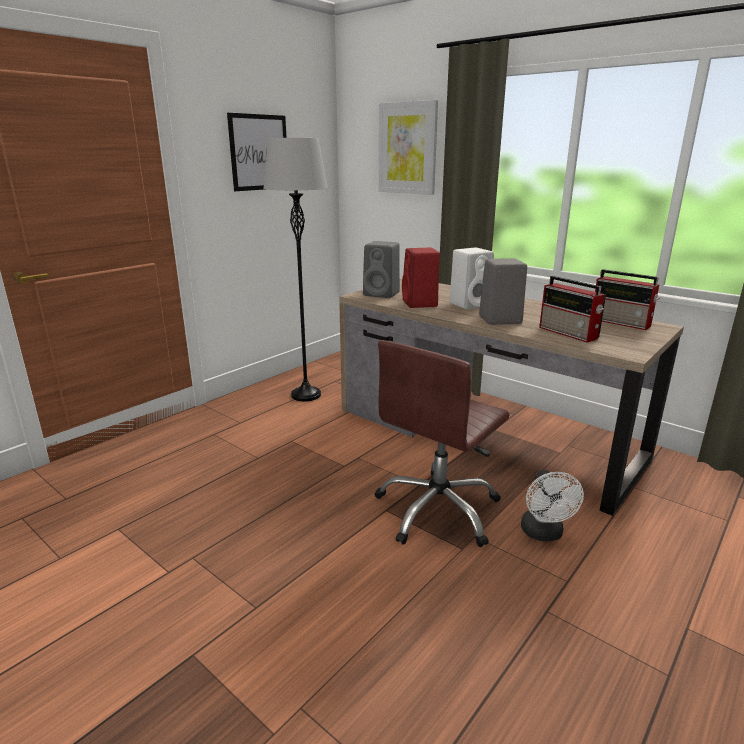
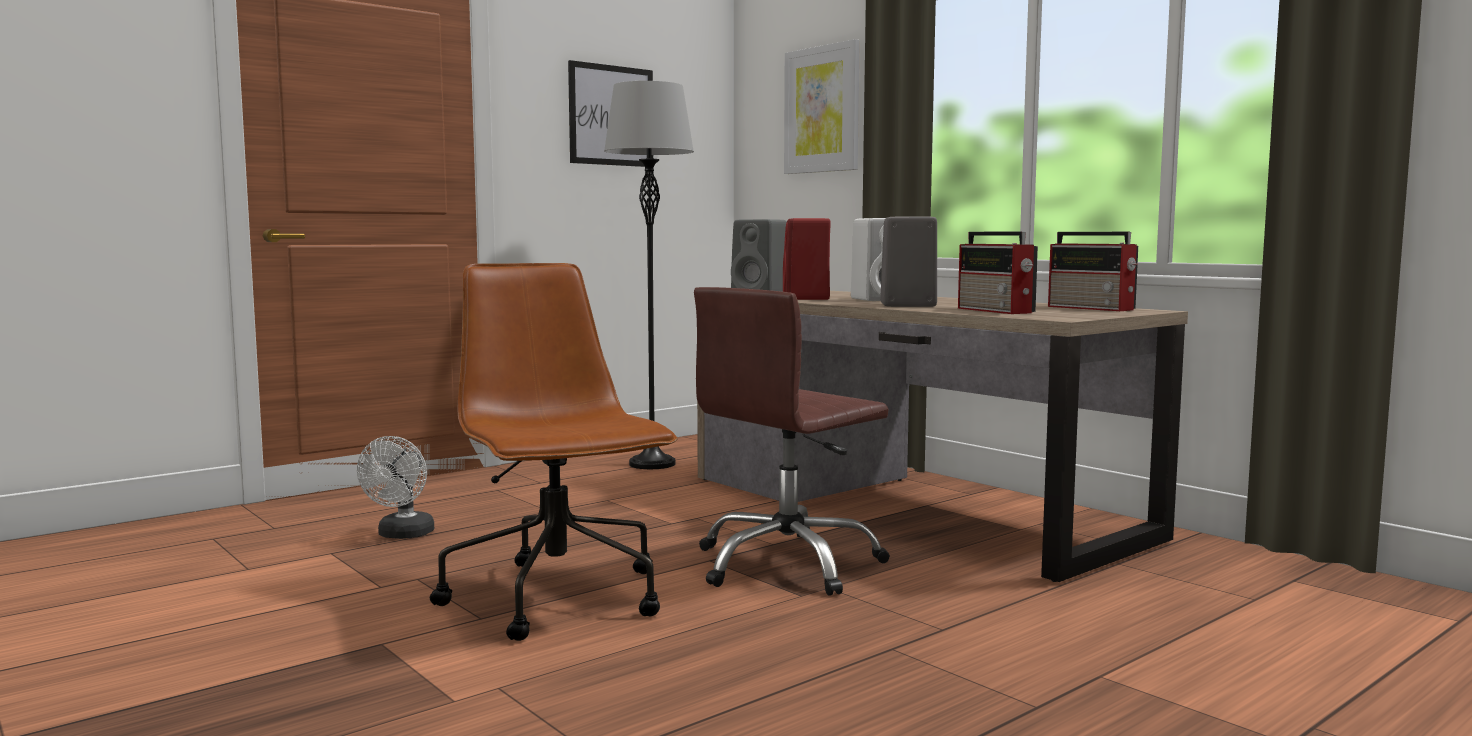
camera: 10 degrees right, 15 degrees down
white fan [521,470,584,541] -> white fan moved to [357,436,434,539]
none -> brown office chair [430,263,678,641]

